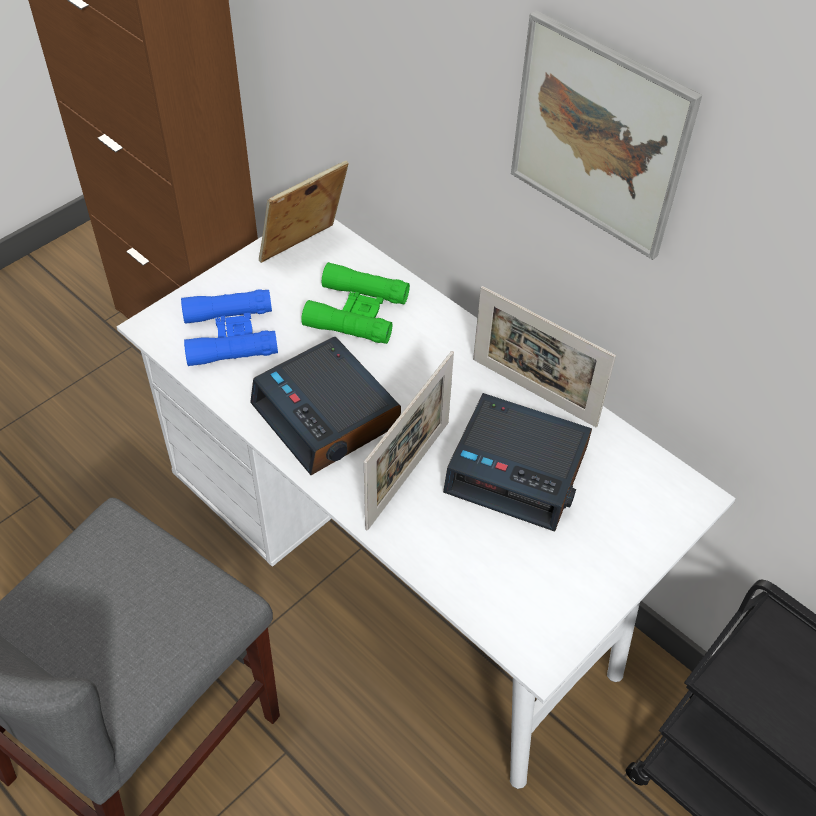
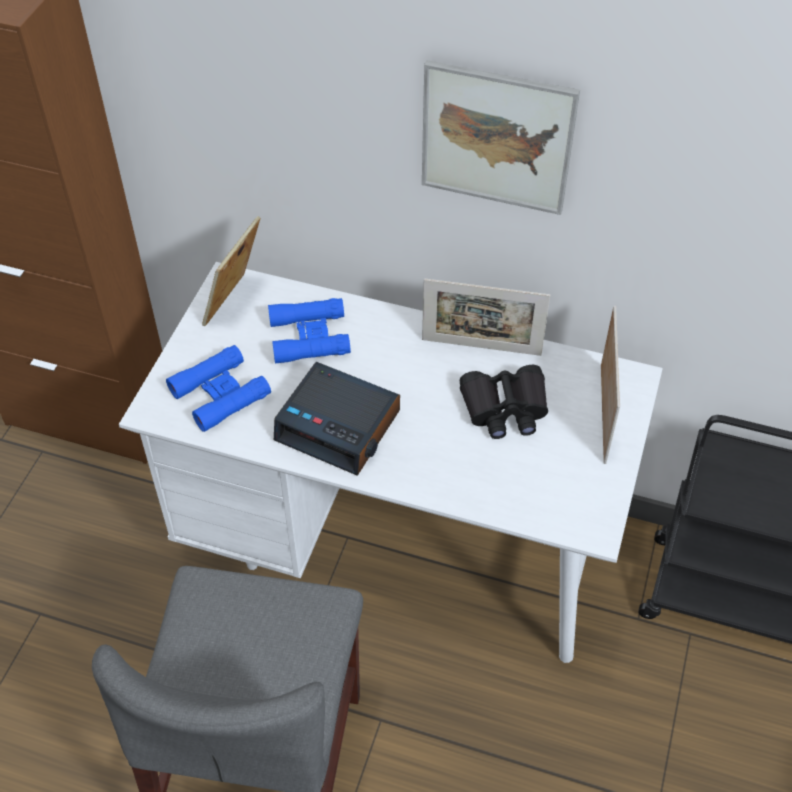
camera: 25 degrees left, 0 degrees up
green binoculars [301,262,410,344] -> blue binoculars [268,298,351,364]
picture frame [364,351,454,530] -> picture frame moved to [601,306,620,464]
alarm clock [443,393,592,532] -> black binoculars [459,365,548,439]

